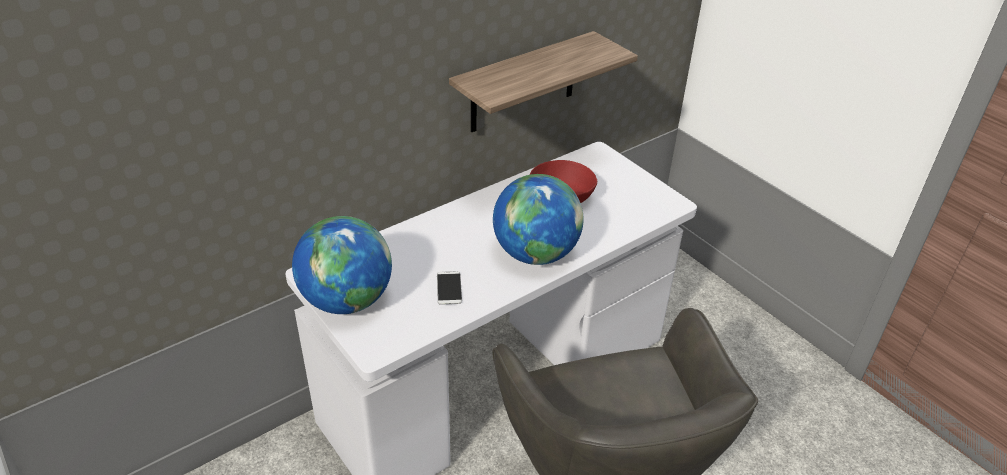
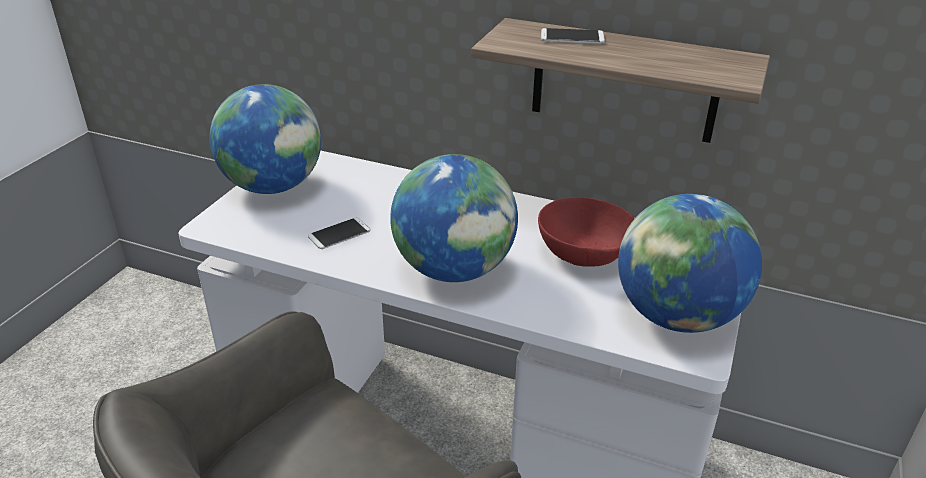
camera: 60 degrees right, 5 degrees down
none -> phone [541,28,605,44]
none -> globe [618,194,762,333]

